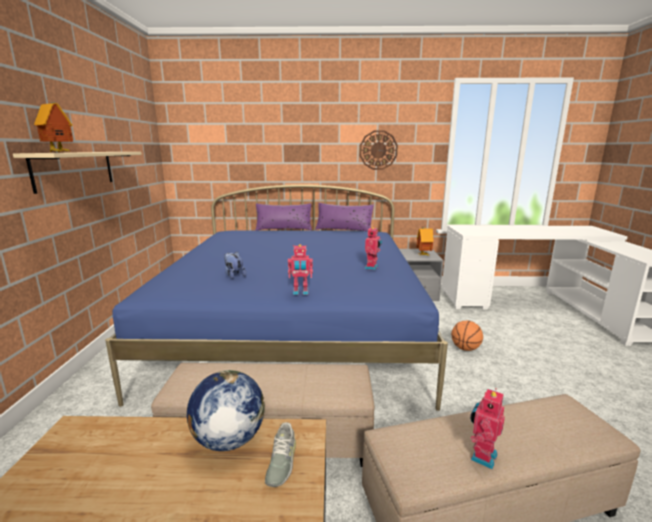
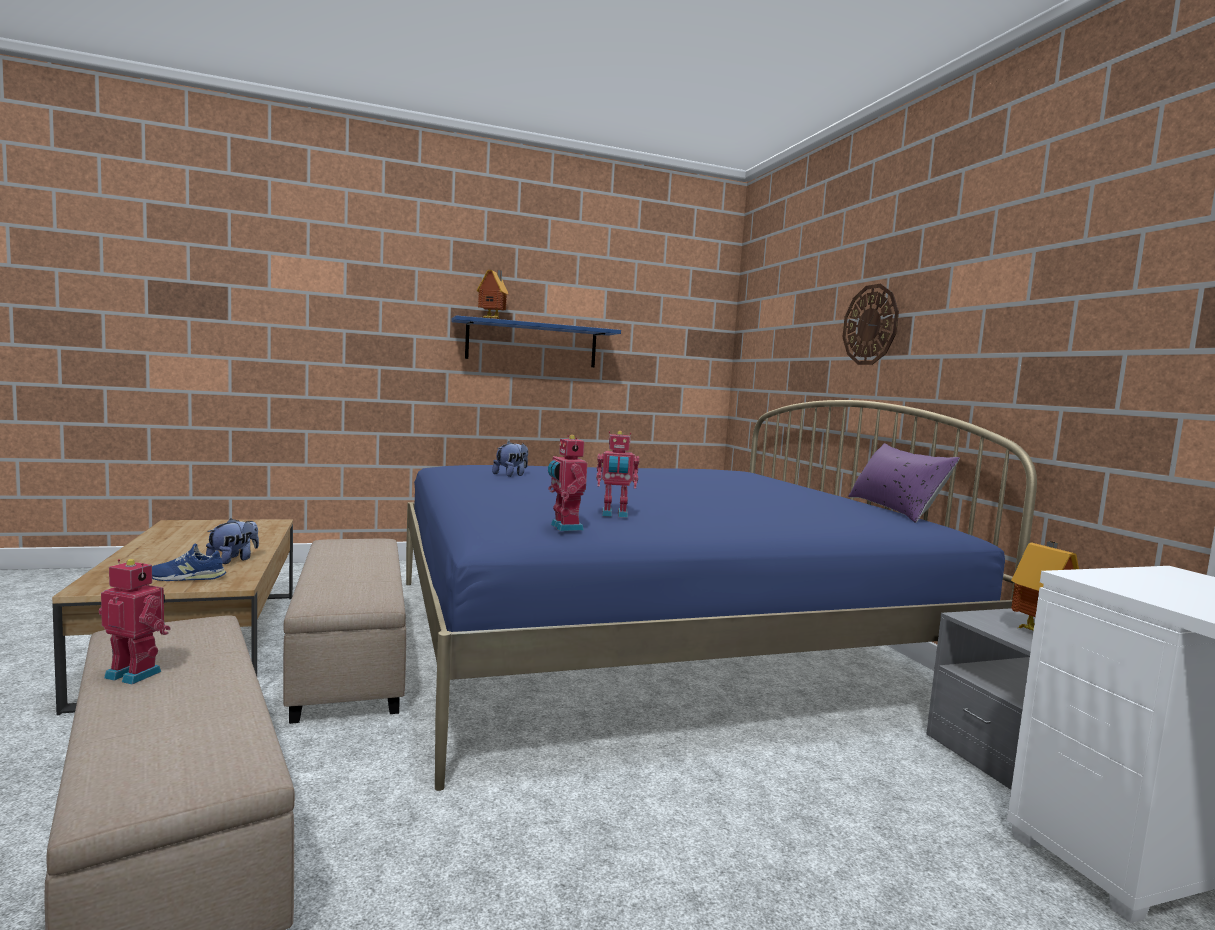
camera: 70 degrees right, 10 degrees down
beige shelf [13,152,142,194] -> blue shelf [451,315,621,367]
globe [187,370,265,451] -> plush toy [206,518,259,564]
purple pillow [255,203,312,231] -> none
grey shoe [265,422,296,487] -> blue shoe [152,544,226,581]
toy robot [288,244,313,295] -> toy robot moved to [548,435,587,531]
wall clock [359,130,398,170] -> wall clock moved to [843,284,899,365]
basketball [451,321,483,351] -> none

